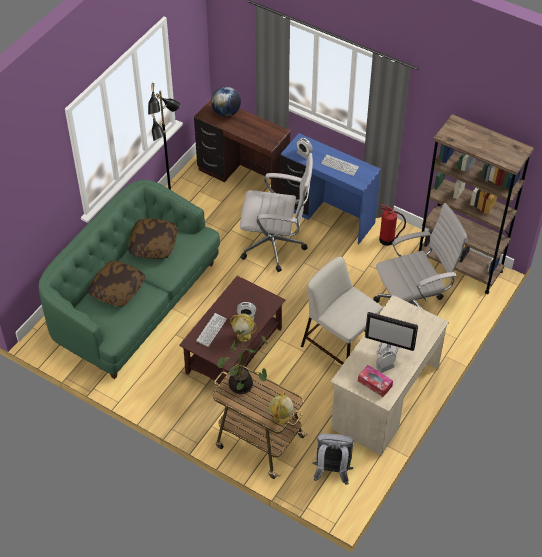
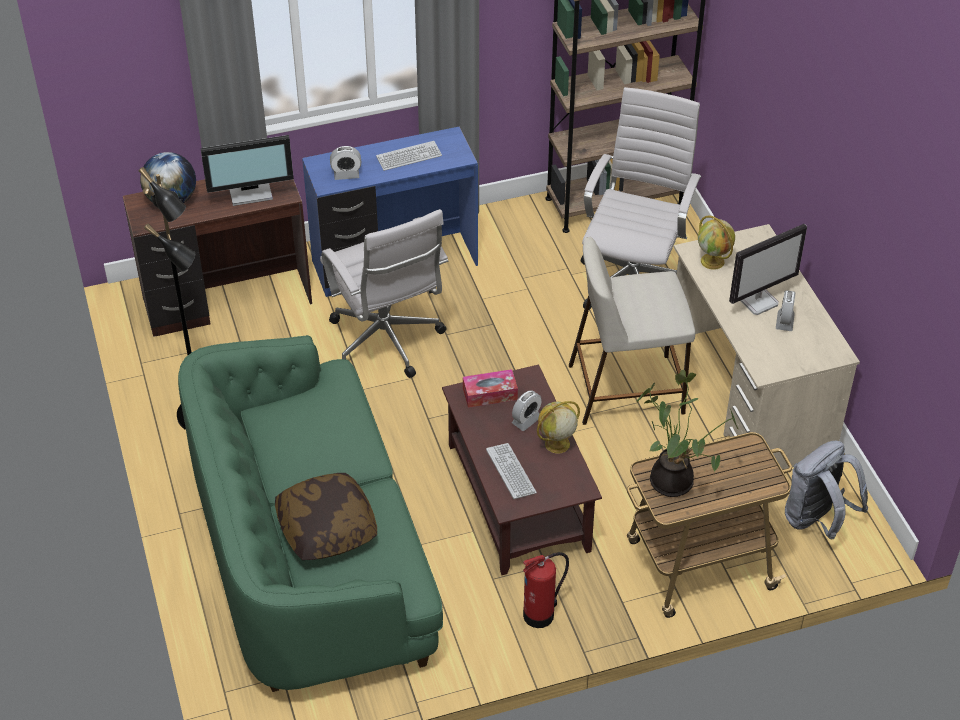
camera: 50 degrees left, 5 degrees down
pillow [128,219,177,259] -> none
white office chair [240,153,313,272] -> white office chair turned 105 degrees clockwise [320,209,448,378]
globe [270,391,293,424] -> globe moved to [698,216,735,270]
tissue box [358,365,393,397] -> tissue box moved to [463,369,518,408]
fire extinguisher [379,204,406,246] -> fire extinguisher moved to [523,552,569,628]
none -> monitor [200,135,294,206]

